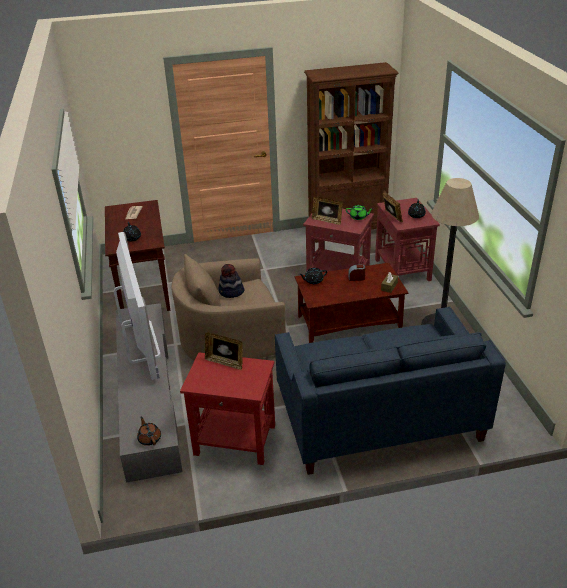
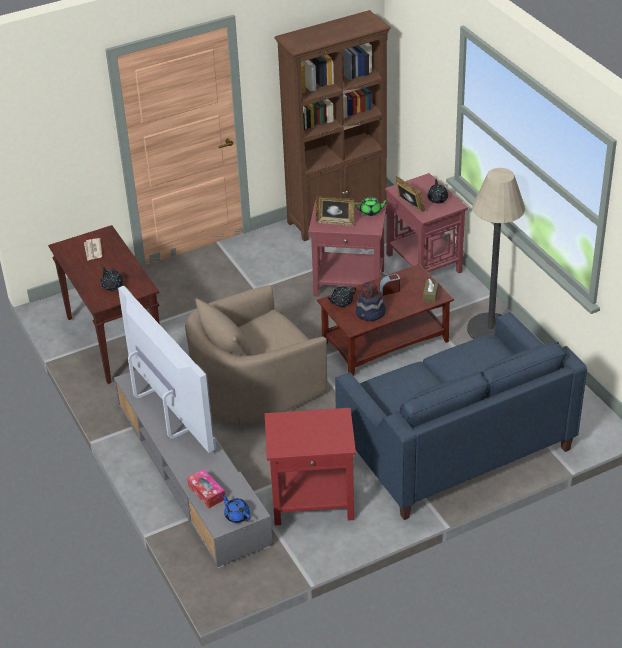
camera: 15 degrees left, 5 degrees up
brown teapot [137,417,161,446] -> blue teapot [221,494,250,523]
picture frame [205,332,243,370] -> none
hat [218,264,245,298] -> hat moved to [356,282,386,321]
none -> tissue box [187,469,225,508]

